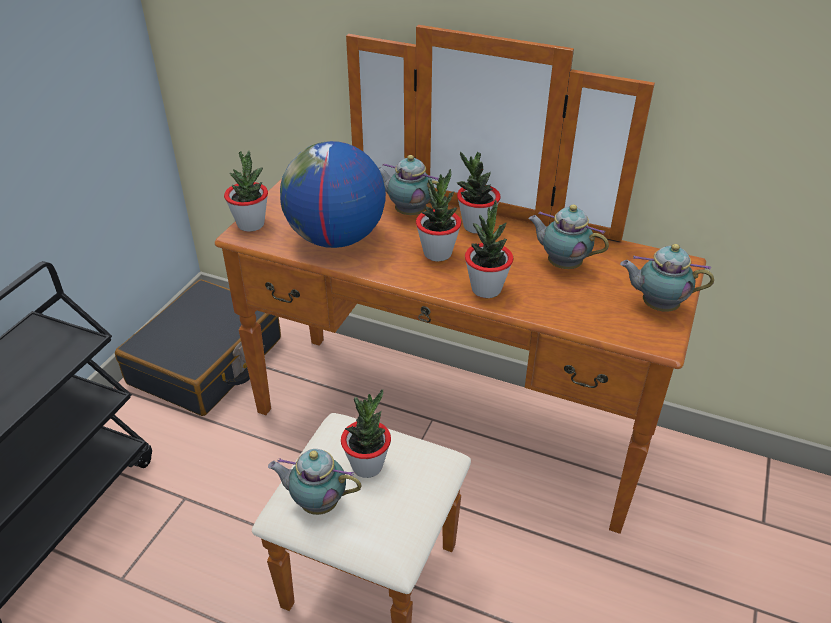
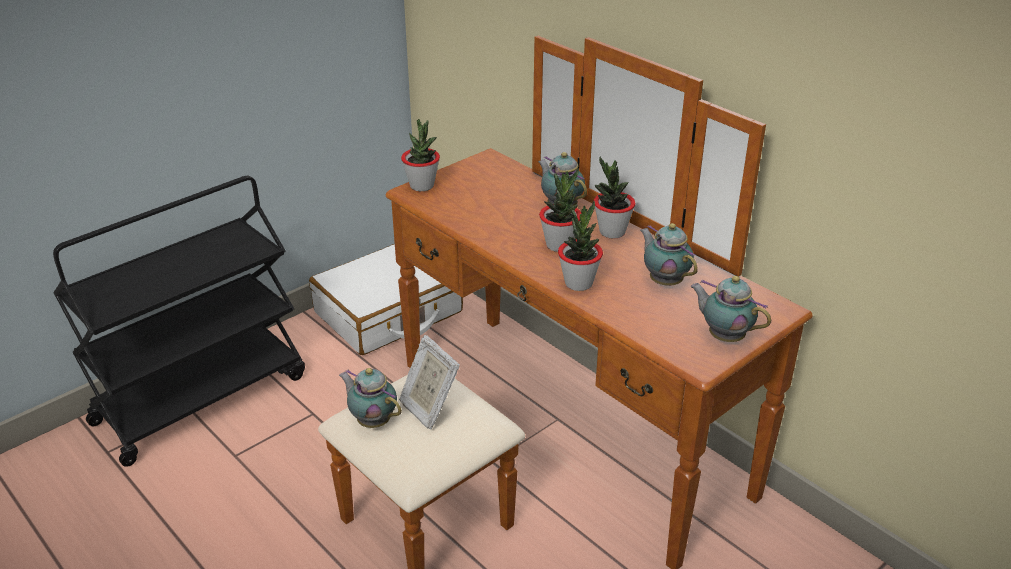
camera: 25 degrees right, 5 degrees down
black suitcase [115,280,281,416] -> white suitcase [309,244,463,355]
globe [280,141,386,248] -> none
potted plant [341,389,391,478] -> picture frame [399,335,460,429]

